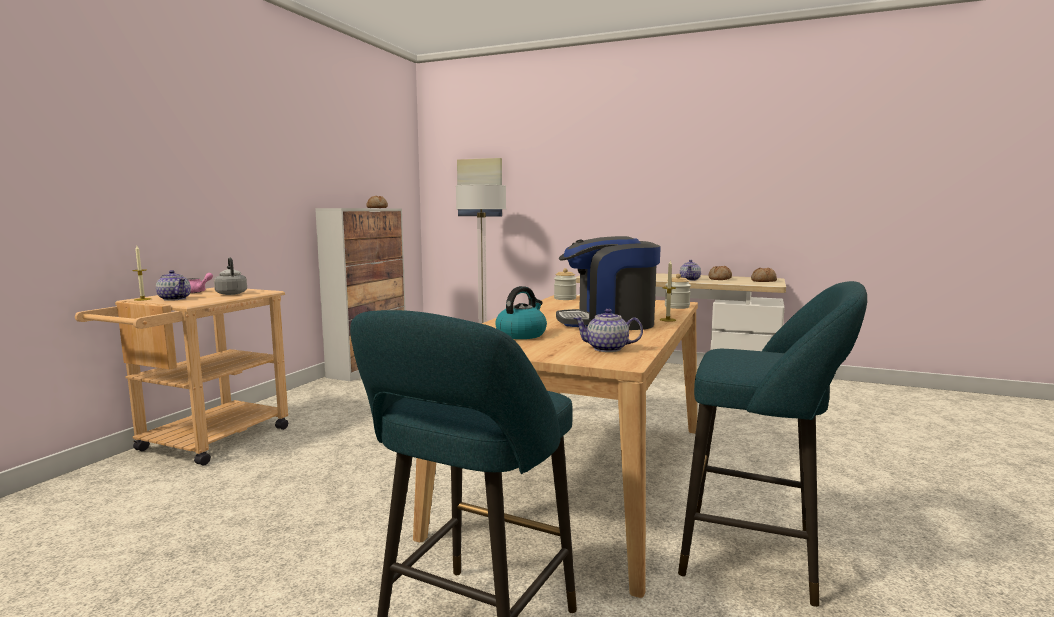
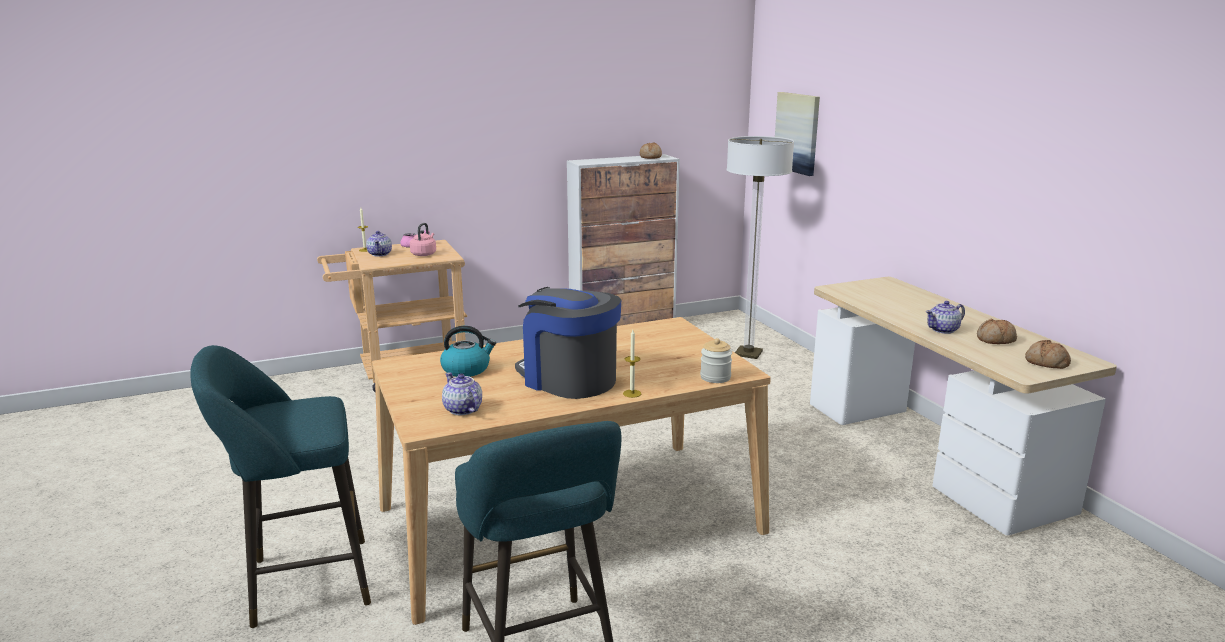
camera: 45 degrees right, 10 degrees up
grey kettle [214,257,247,295] -> pink kettle [410,223,436,256]
jar [554,268,577,300] -> none

